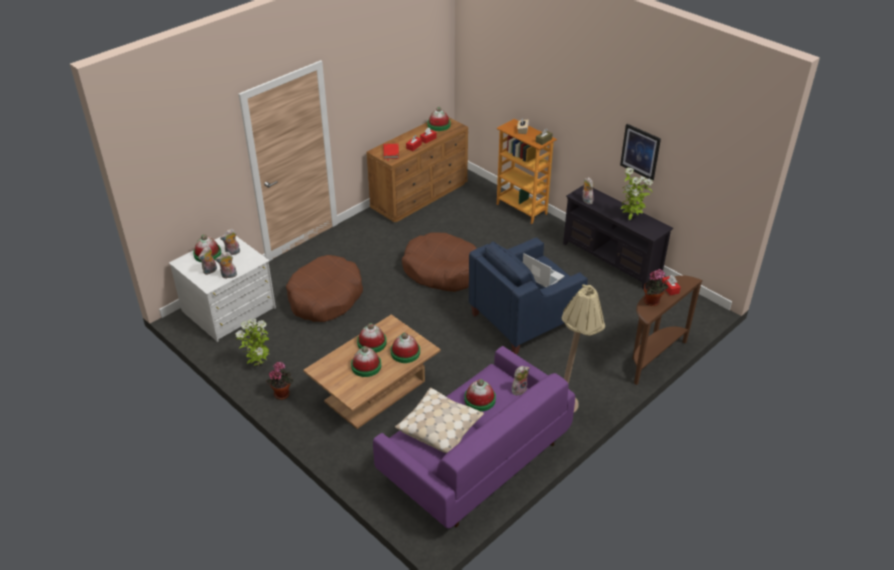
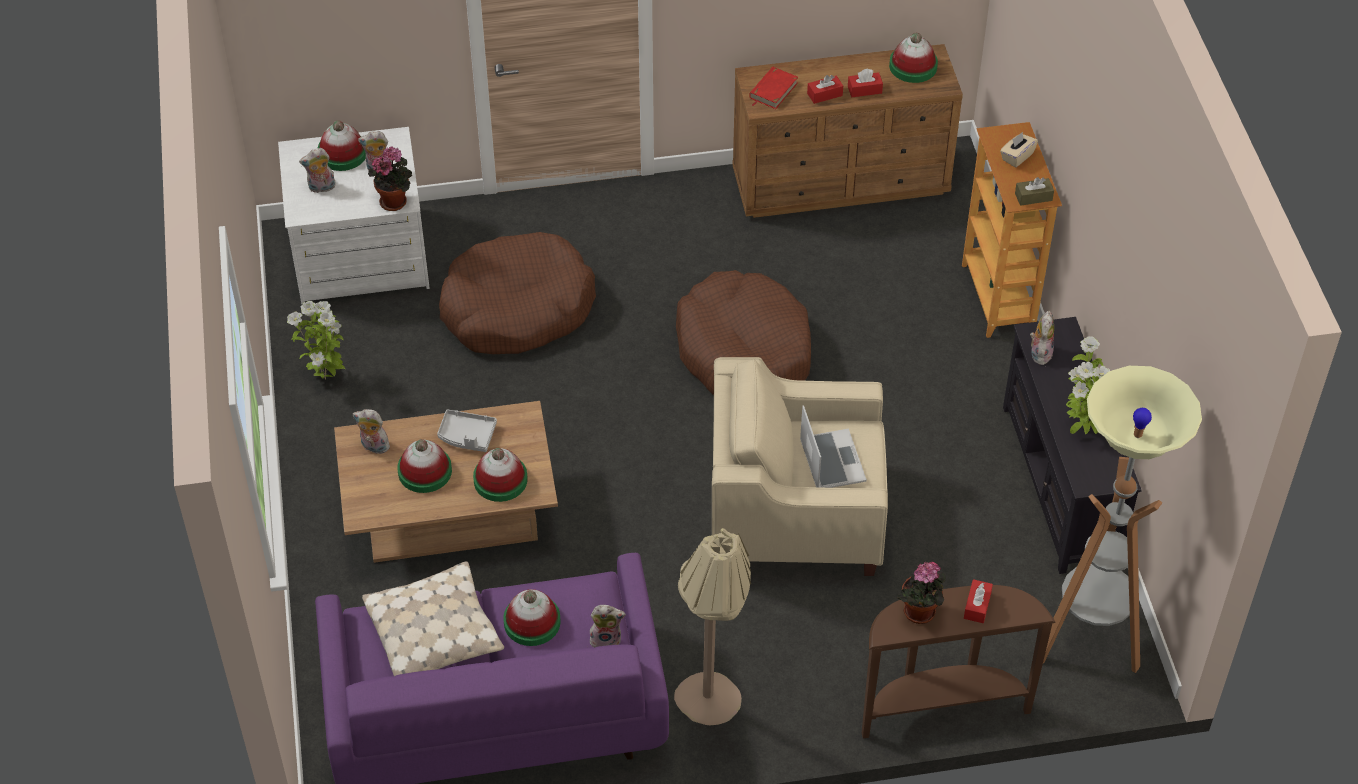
camera: 35 degrees right, 10 degrees up
plush toy [215,252,237,279] -> plush toy moved to [353,409,390,454]
potted plant [266,362,293,400] -> potted plant moved to [368,147,412,211]
hat [357,323,387,353] -> grey tray [437,409,497,452]
blue armchair [469,237,588,354] -> beige armchair [712,357,888,576]
picture [620,124,661,180] -> none
none -> floor lamp [1043,366,1202,673]

